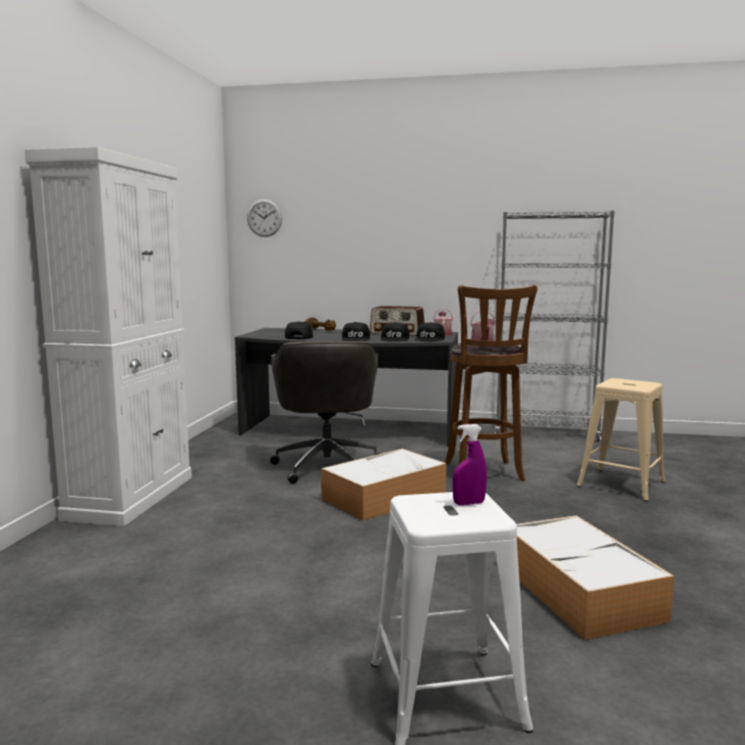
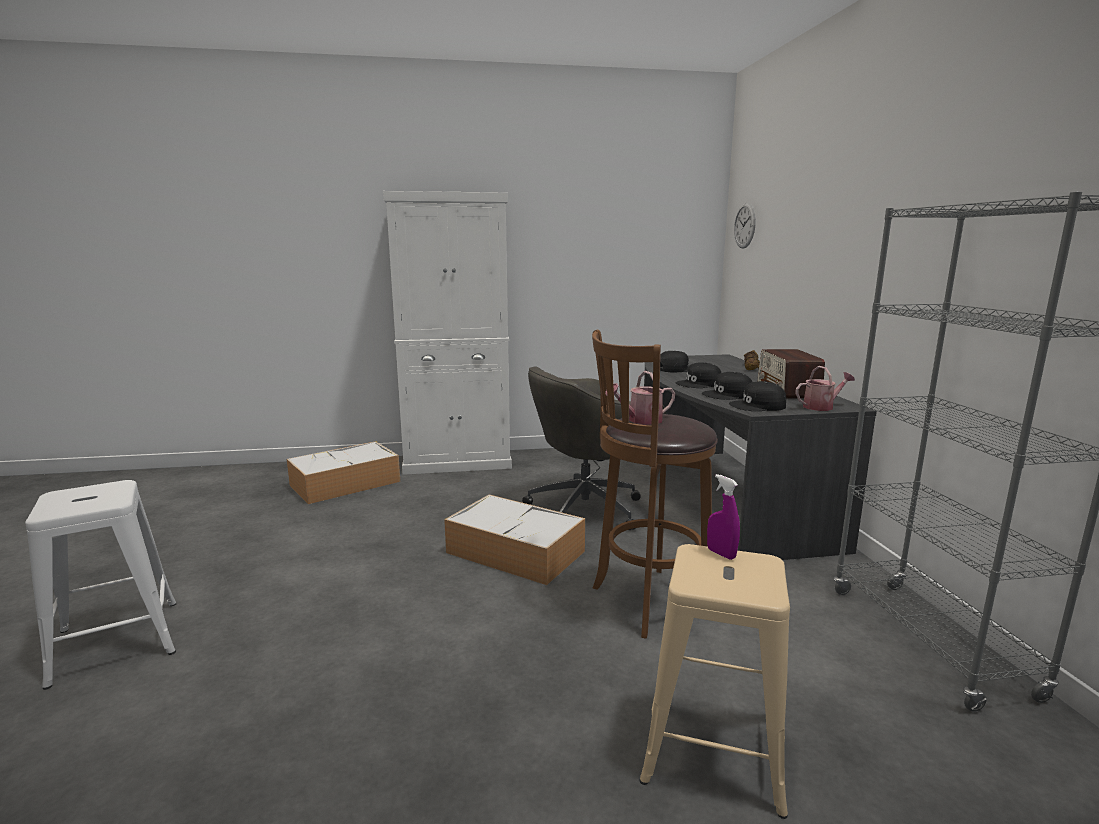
camera: 70 degrees right, 5 degrees up
purple spray bottle [452,424,487,505] -> purple spray bottle moved to [707,474,740,560]
storage box [516,515,675,640] -> storage box moved to [287,441,400,504]

